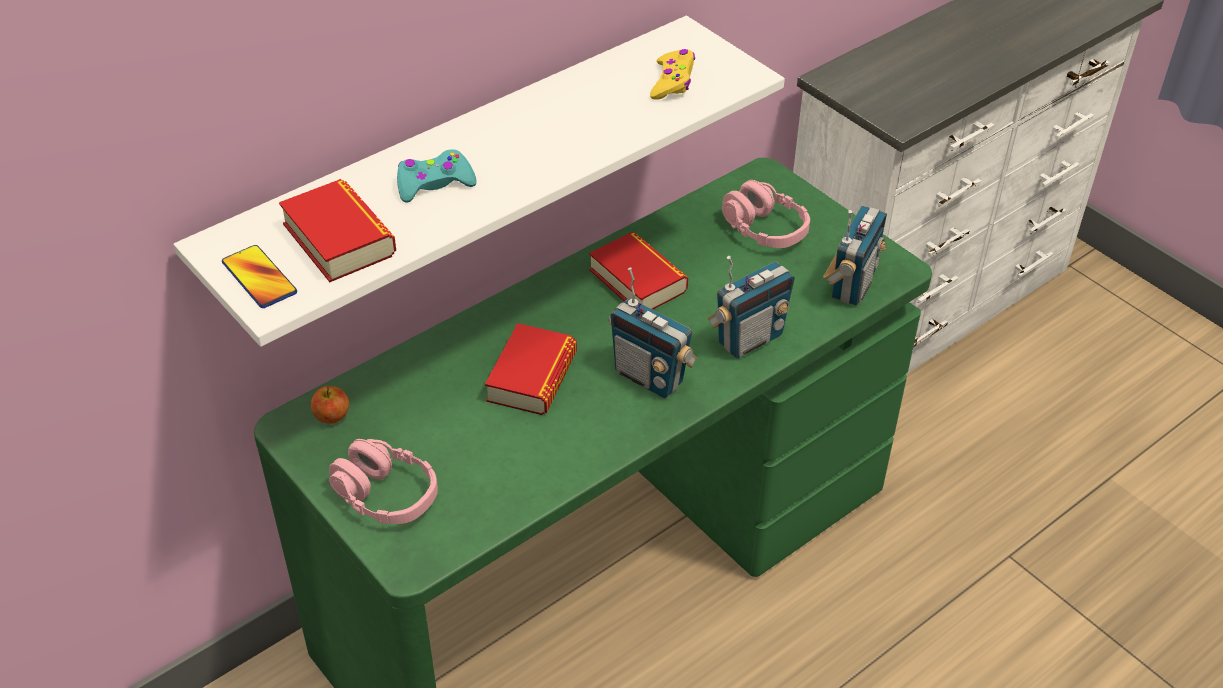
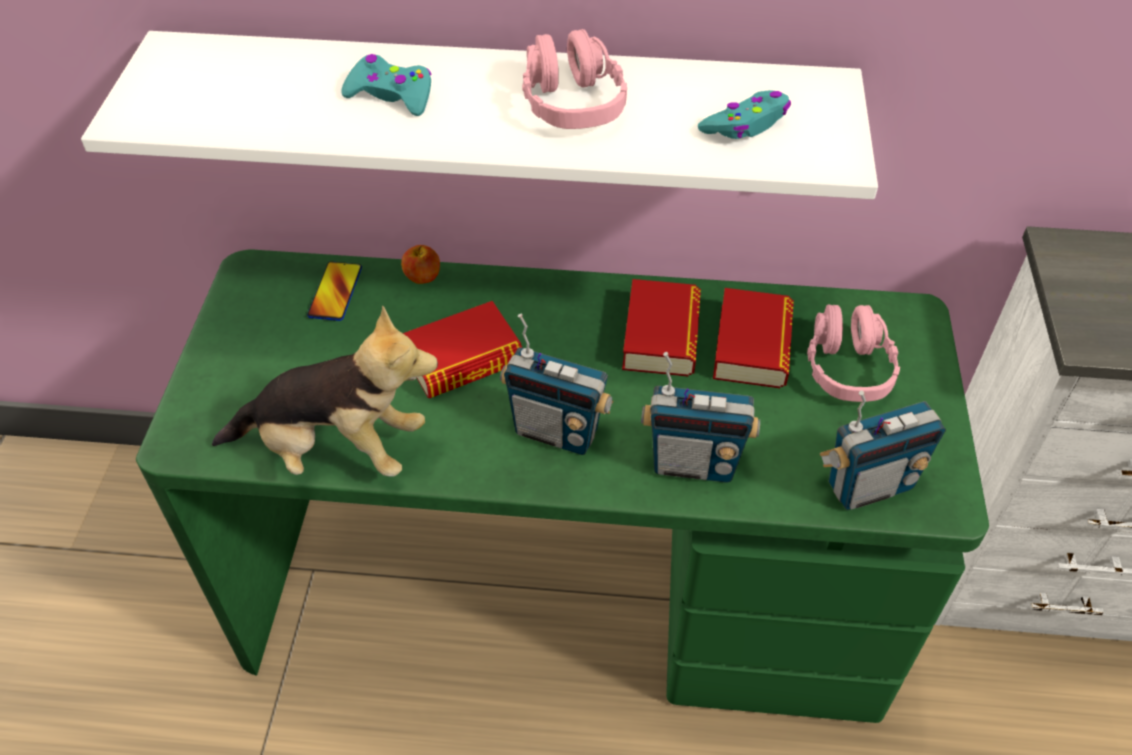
camera: 45 degrees right, 5 degrees up
phone [222,245,297,308] -> phone moved to [307,261,362,321]
book [279,179,396,282] -> book moved to [713,288,794,388]
apple [311,386,349,424] -> apple moved to [401,245,440,284]
pink headphones [329,439,438,524] -> pink headphones moved to [522,29,627,129]
radio [609,268,697,398] -> radio turned 60 degrees counterclockwise [500,314,613,455]
yellow game controller [650,49,695,100] -> turquoise game controller [698,90,791,139]
none -> plush toy [212,305,438,477]

